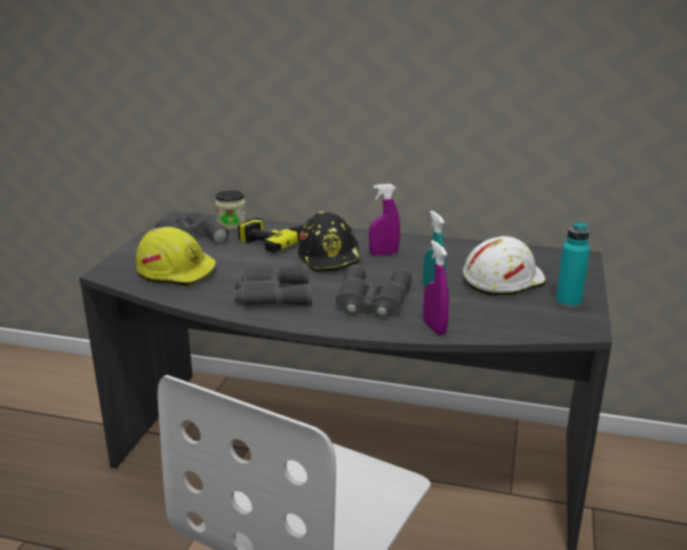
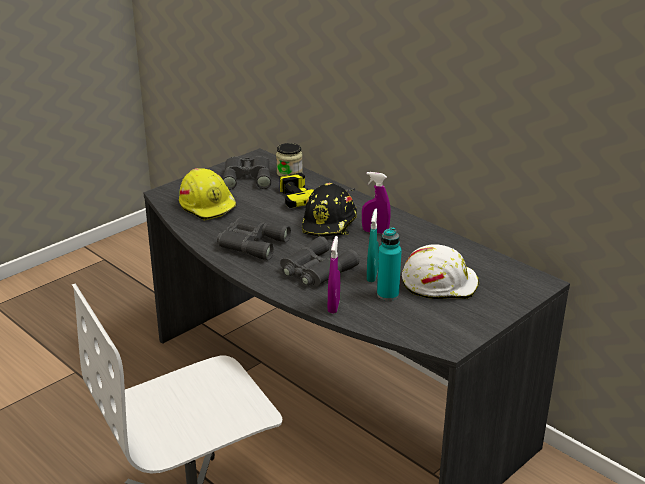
camera: 30 degrees right, 5 degrees up
turquoise bottle [556,221,590,308] -> turquoise bottle moved to [377,227,402,301]

